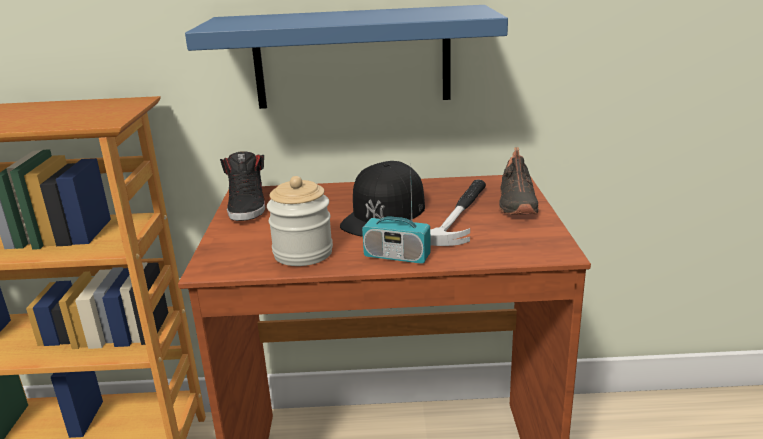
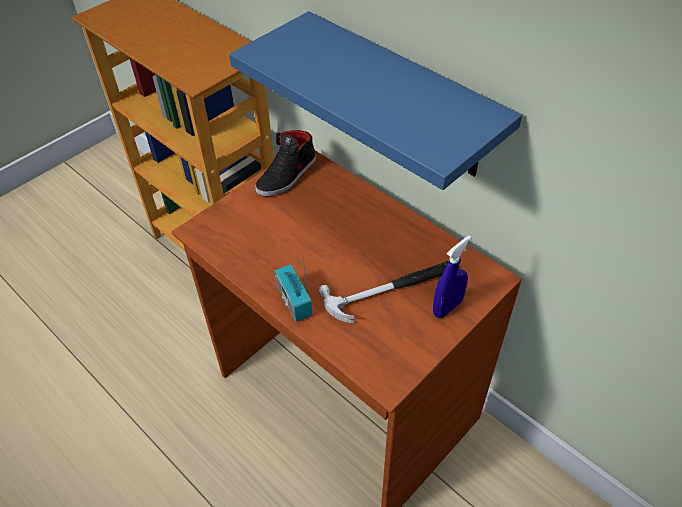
camera: 45 degrees right, 25 degrees up
jar [267,176,333,266] -> none
black cap [340,161,425,237] -> none
black shoe [499,147,538,215] -> blue spray bottle [433,235,472,318]

